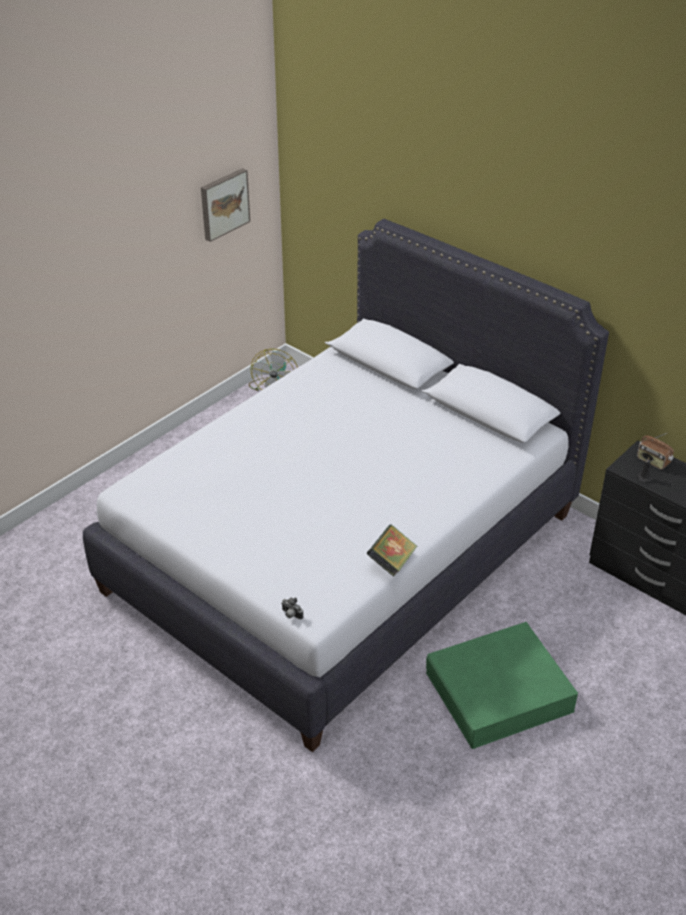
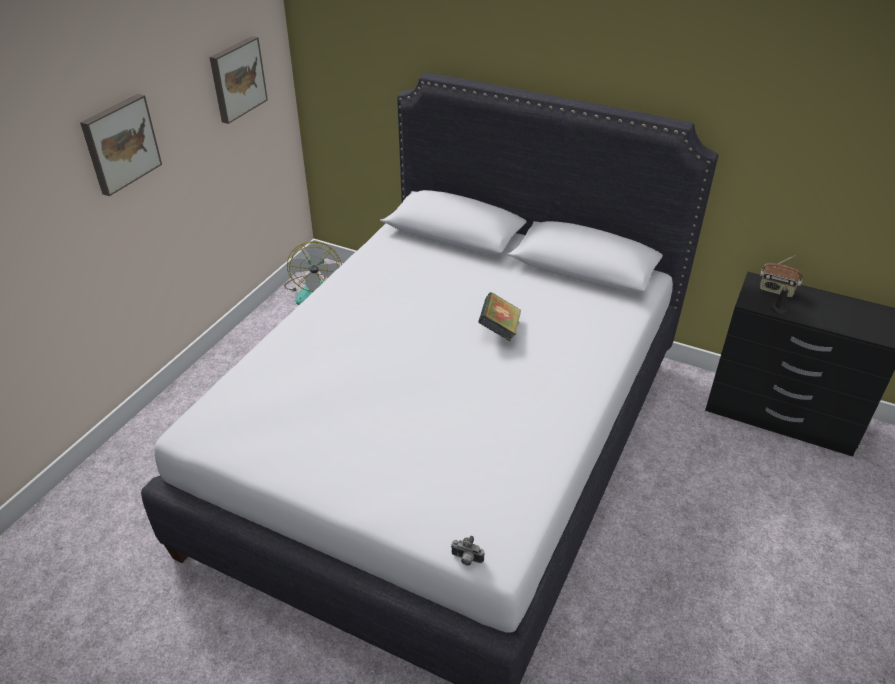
camera: 15 degrees left, 0 degrees up
book [366,524,417,577] -> book moved to [478,292,521,342]
green storage box [426,622,578,749] -> none
none -> picture [80,94,162,196]

